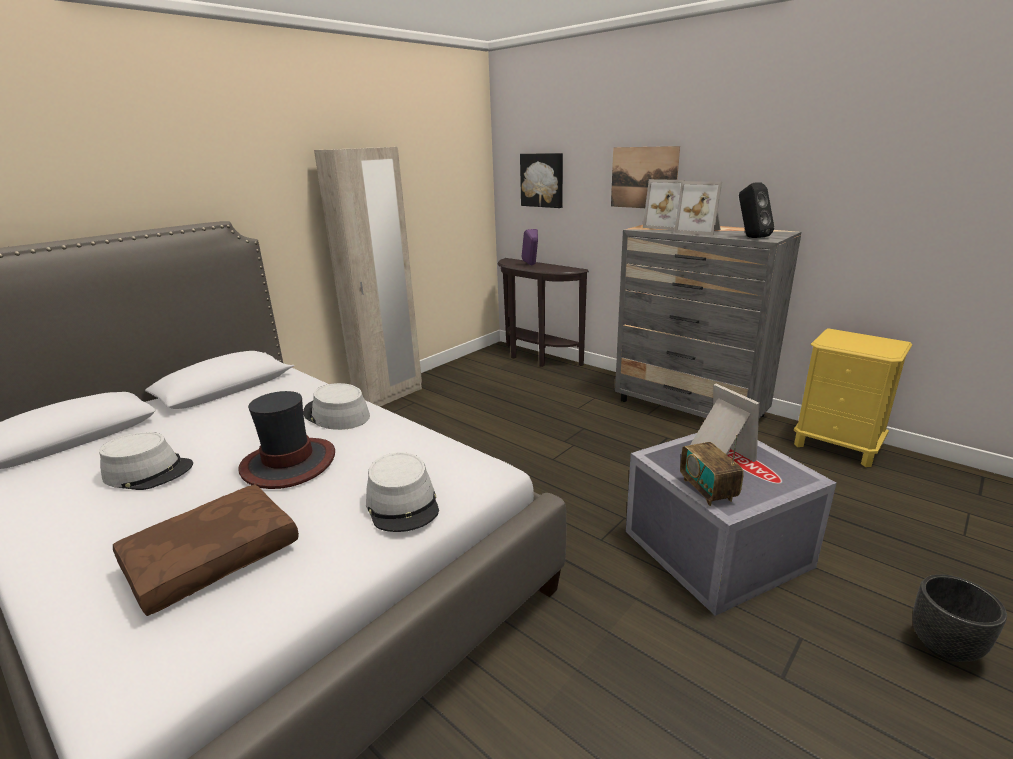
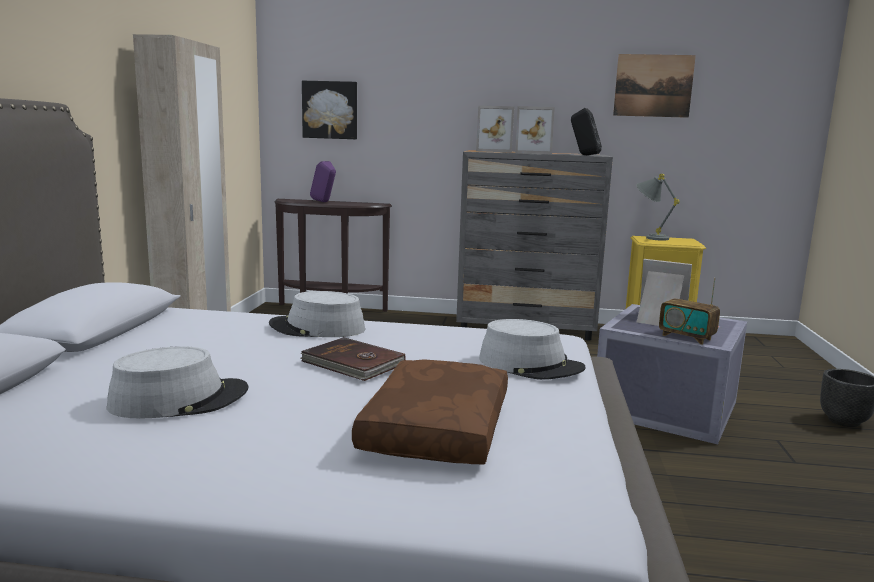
camera: 35 degrees left, 10 degrees down
hat [238,391,335,489] -> brown book [300,337,406,381]
picture [611,146,680,208] -> picture moved to [613,54,696,118]
none -> grey table lamp [636,174,680,241]

